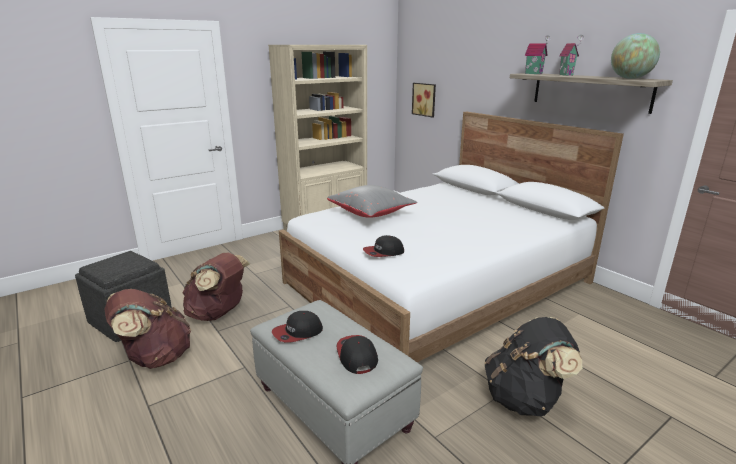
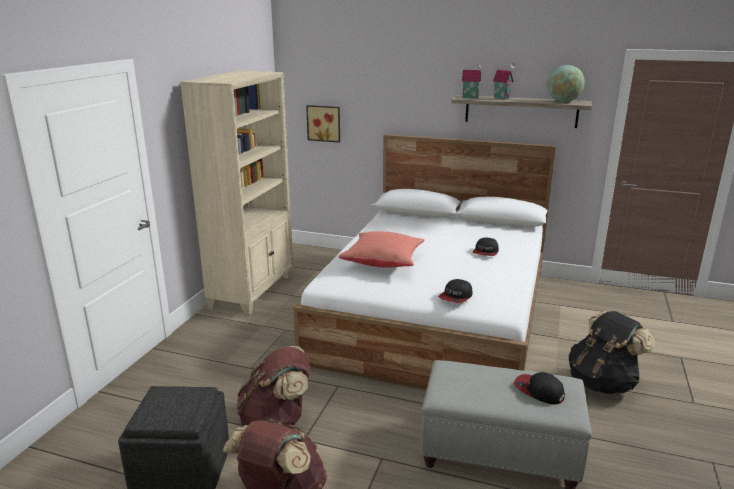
camera: 35 degrees left, 0 degrees up
cap [272,311,323,343] -> cap moved to [473,237,499,256]
grey pillow [327,185,417,218] -> red pillow [338,231,425,268]

